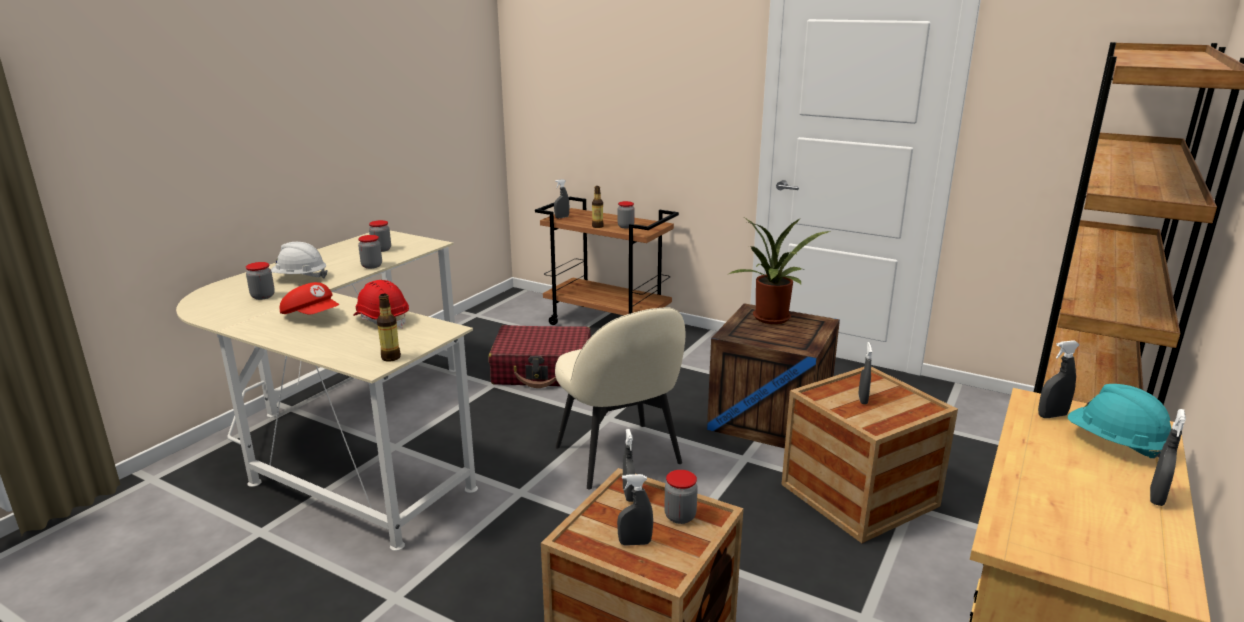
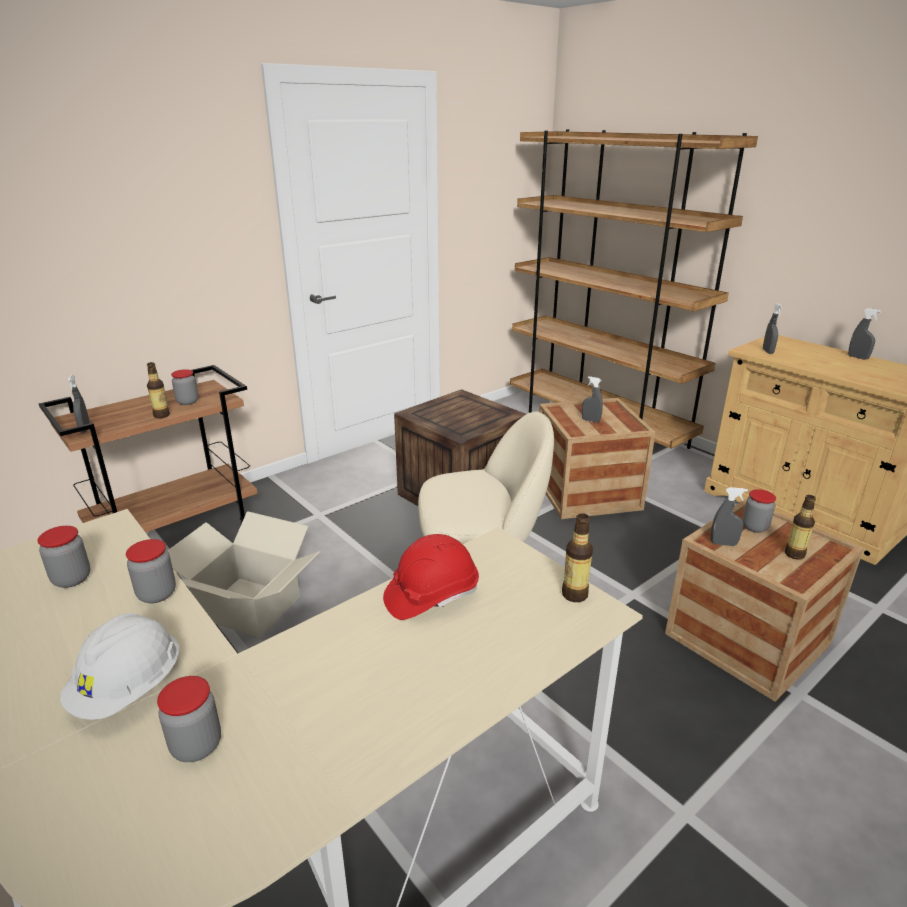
camera: 70 degrees left, 5 degrees up
red cap [280,282,340,315] -> none
red suitcase [489,325,591,388] -> cardboard box [168,511,320,638]
grey spray bottle [617,474,653,546] -> bottle [785,495,816,560]
potted plant [729,218,830,324] -> none
turquoise hard hat [1068,384,1171,458] -> none

